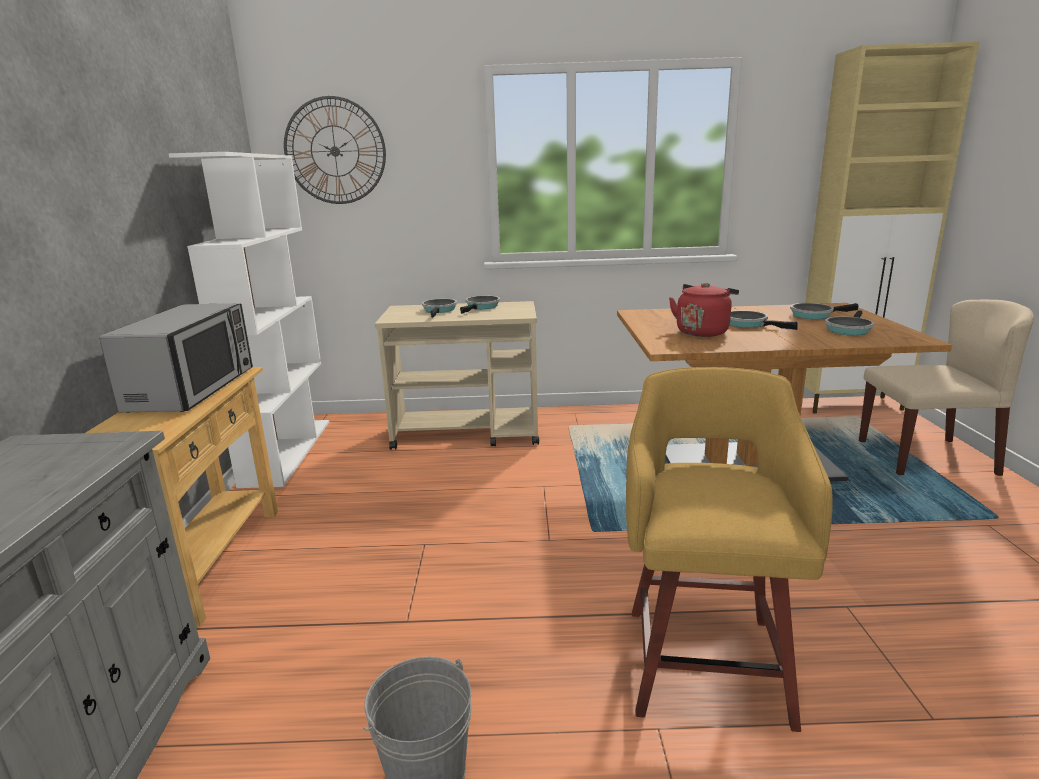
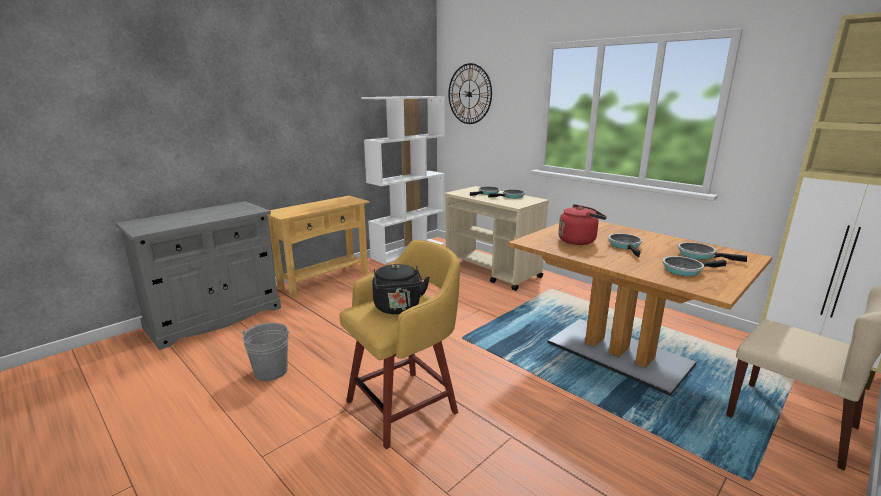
camera: 45 degrees right, 0 degrees up
microwave [99,303,253,413] -> none
none -> black kettle [372,264,430,314]

